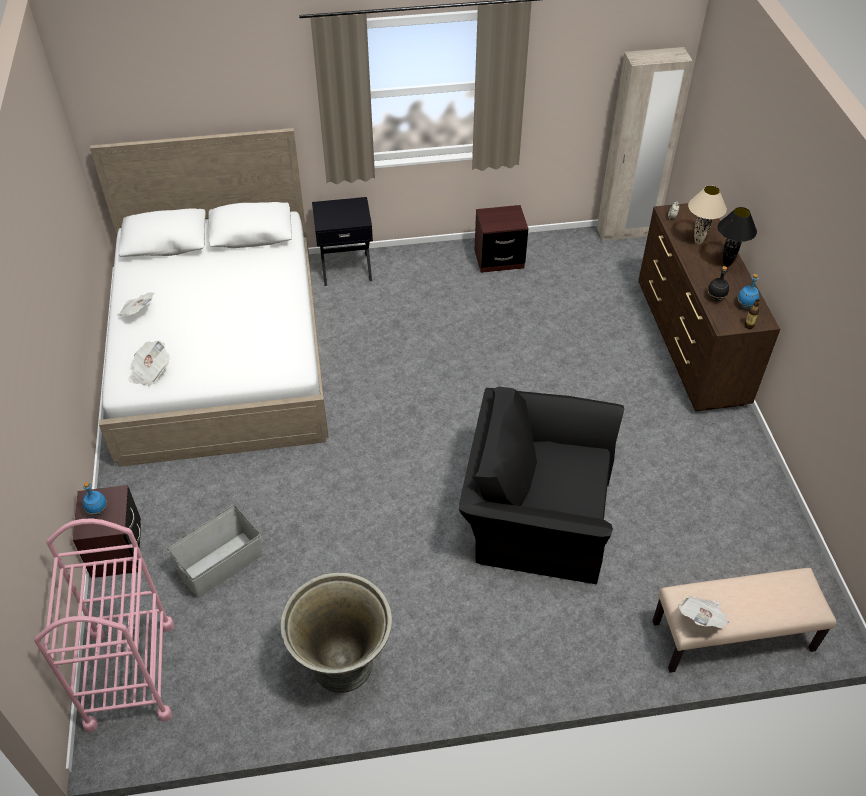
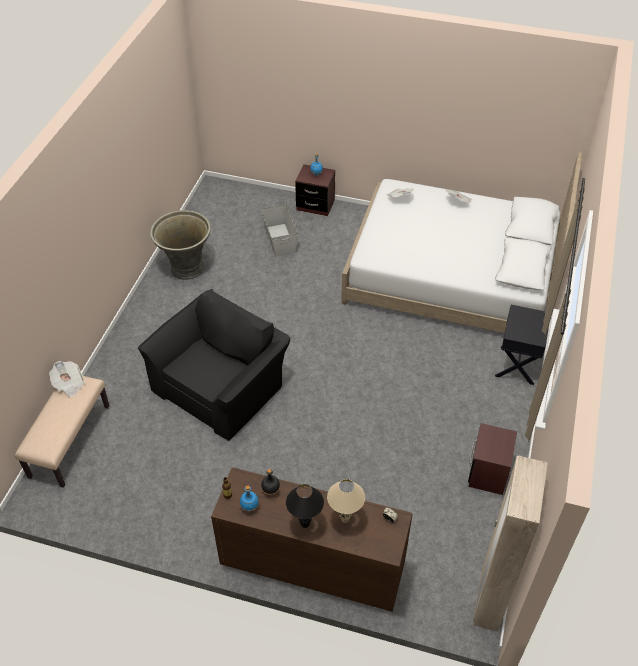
camera: 115 degrees right, 0 degrees up
pink cart [34,518,175,733] -> none

